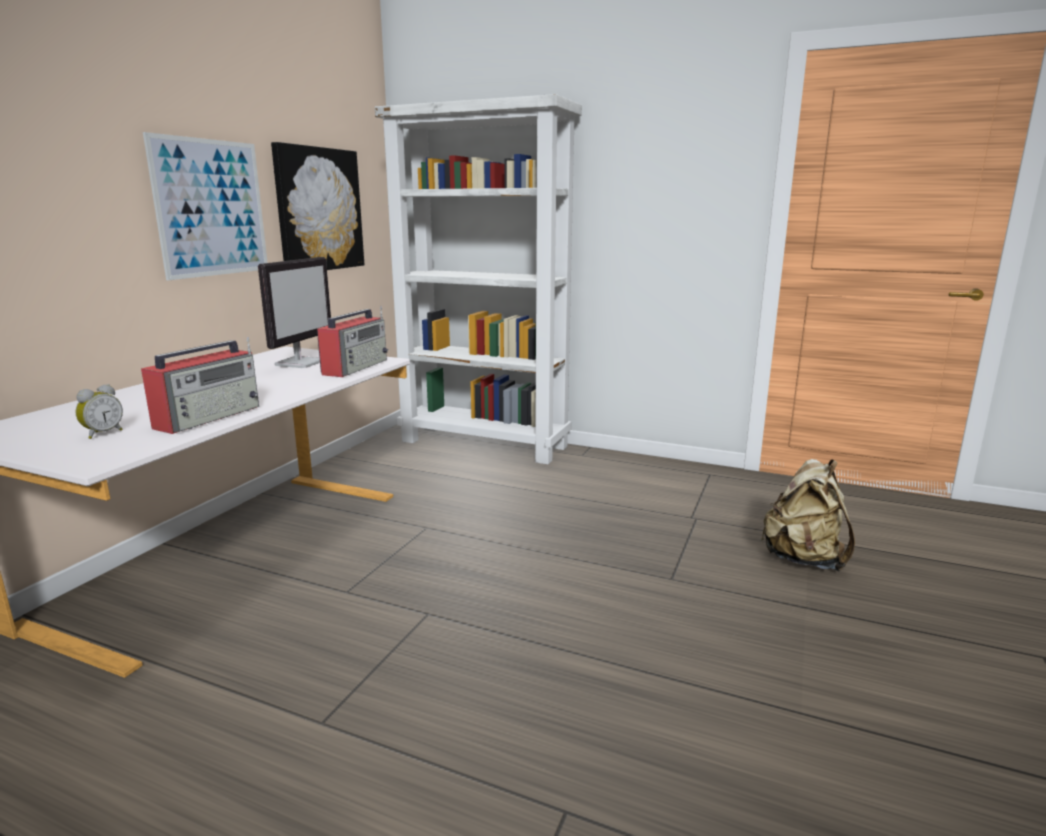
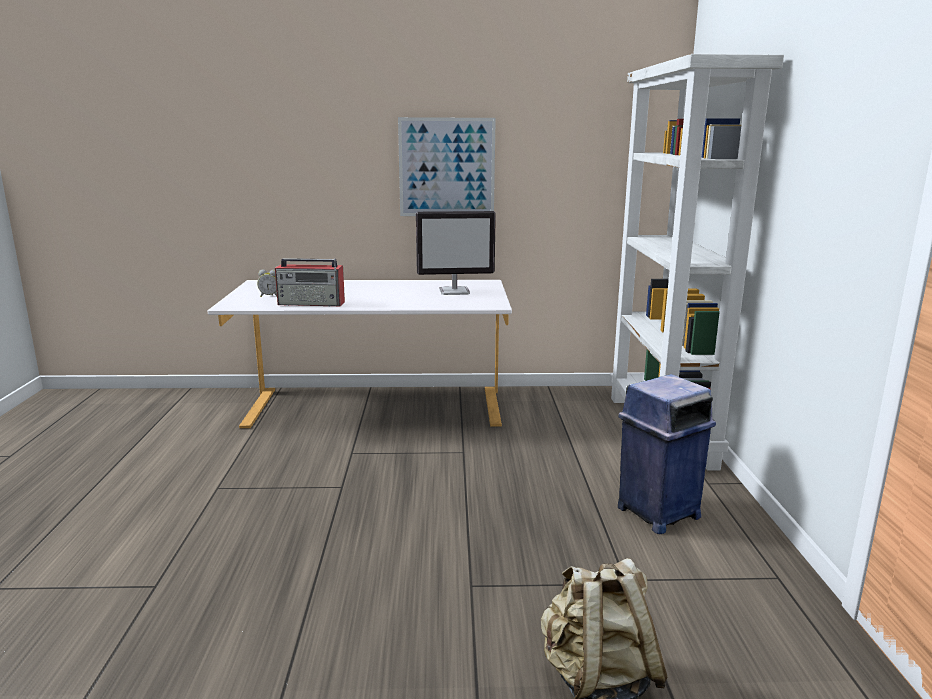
camera: 65 degrees right, 0 degrees up
picture [271,142,364,270] -> none
radio [317,306,388,377] -> none
none -> blue trash can [618,374,716,534]

